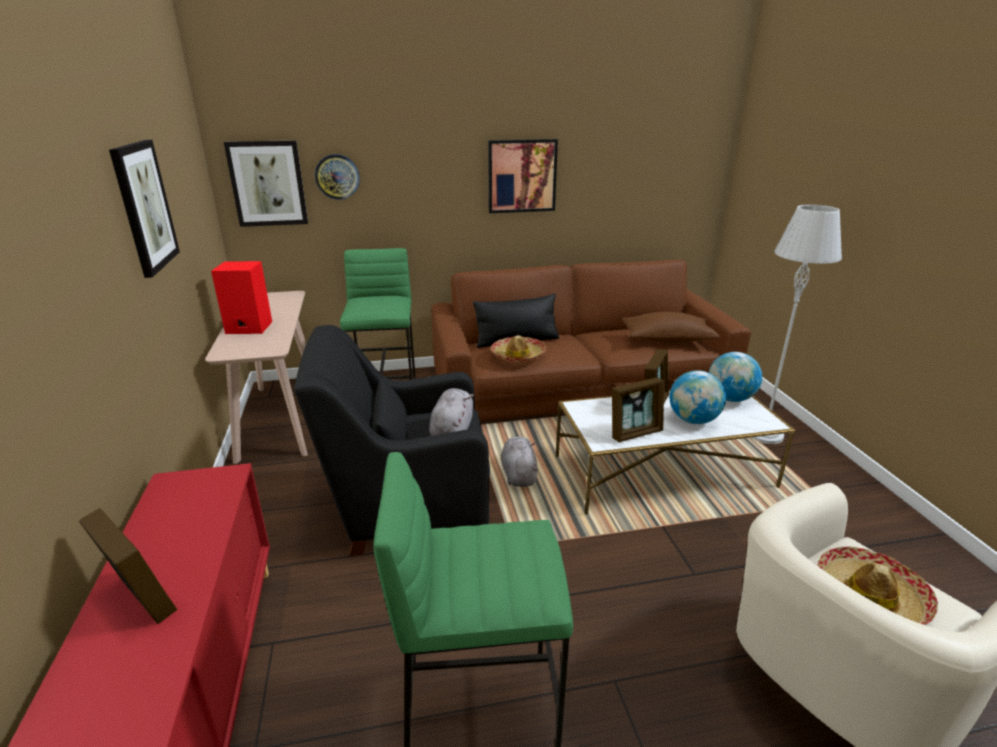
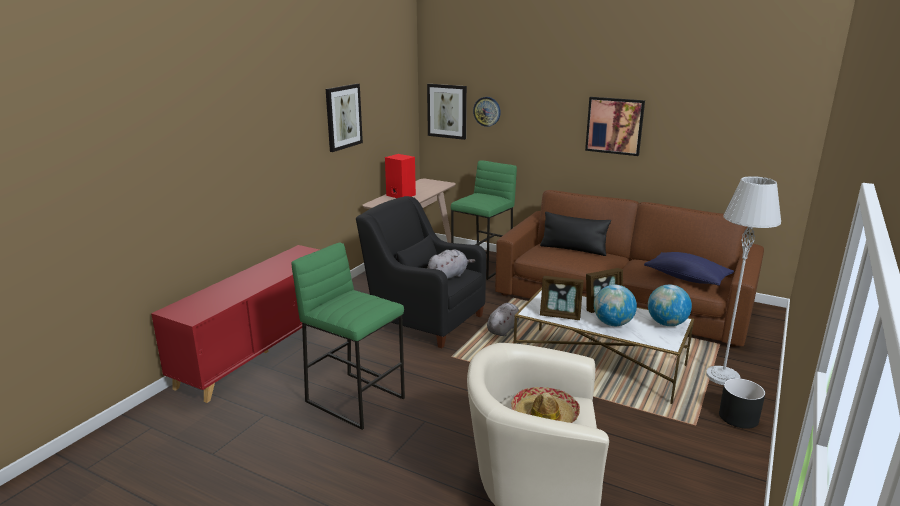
camera: 40 degrees right, 5 degrees down
picture frame [79,508,177,624] -> none
hat [491,335,546,362] -> none
brown pillow [622,312,720,343] -> blue pillow [644,252,734,286]
none -> black planter [719,378,765,429]

